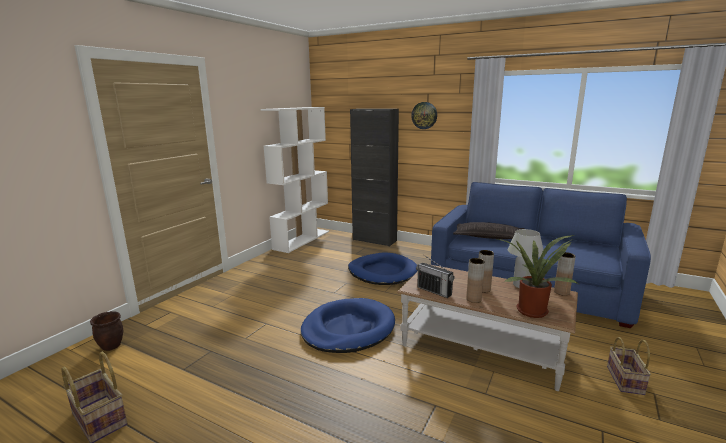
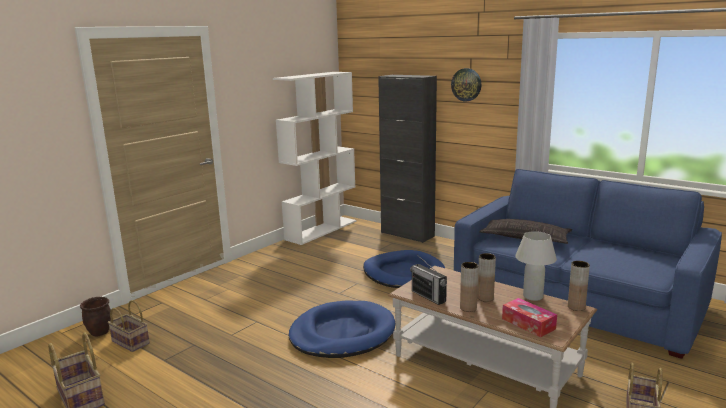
camera: 10 degrees right, 0 degrees up
potted plant [497,235,578,318] -> tissue box [502,298,557,337]
none -> basket [108,300,150,352]

